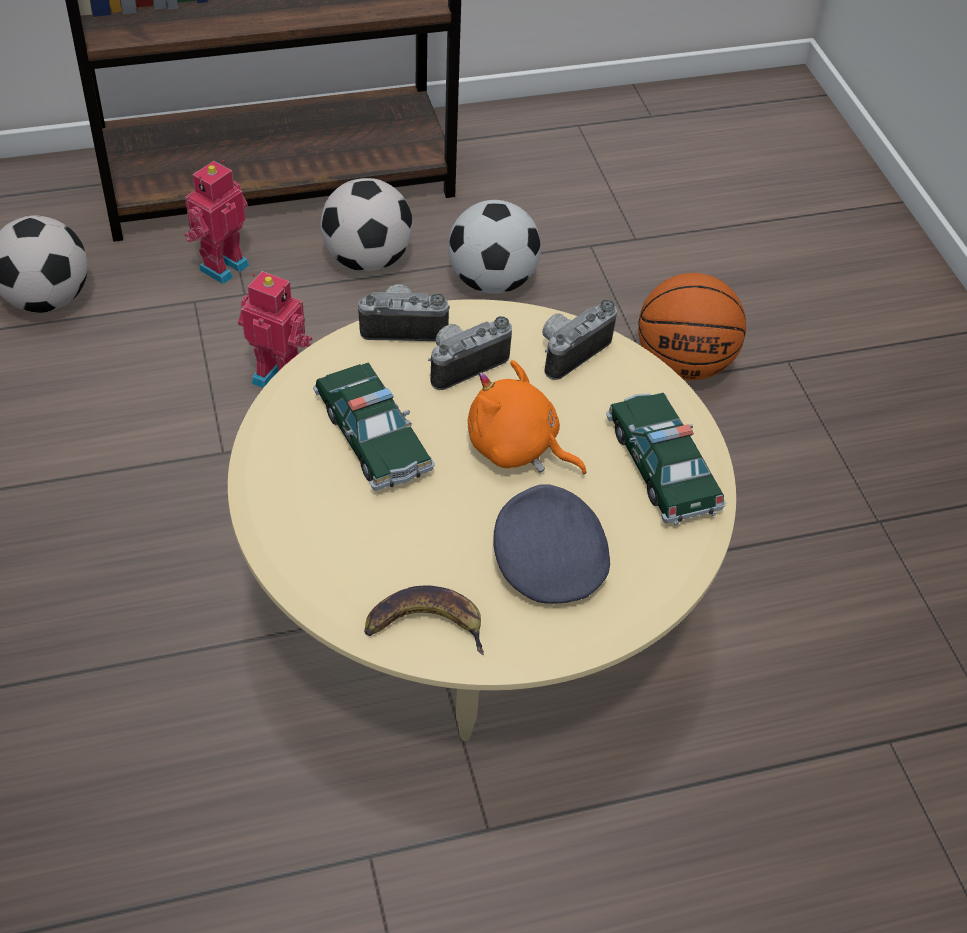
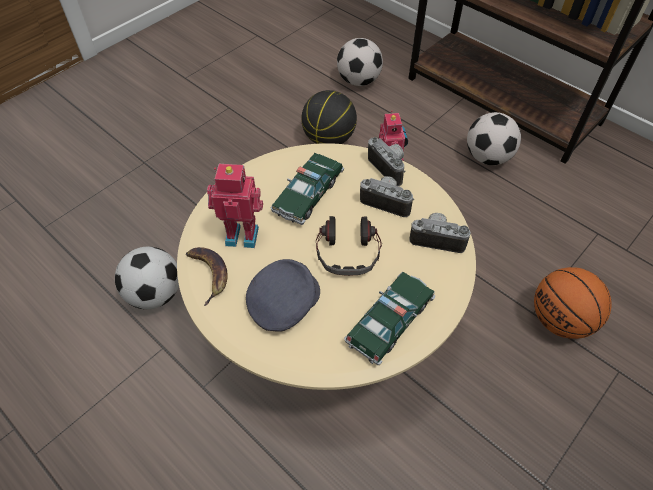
camera: 60 degrees right, 5 degrees up
toy robot [184,160,249,284] -> toy robot moved to [207,164,263,248]
football [448,200,541,294] -> football moved to [115,247,179,309]
orange plush toy [468,360,586,474] -> headphones [316,216,382,276]
none -> basketball [301,90,357,144]

